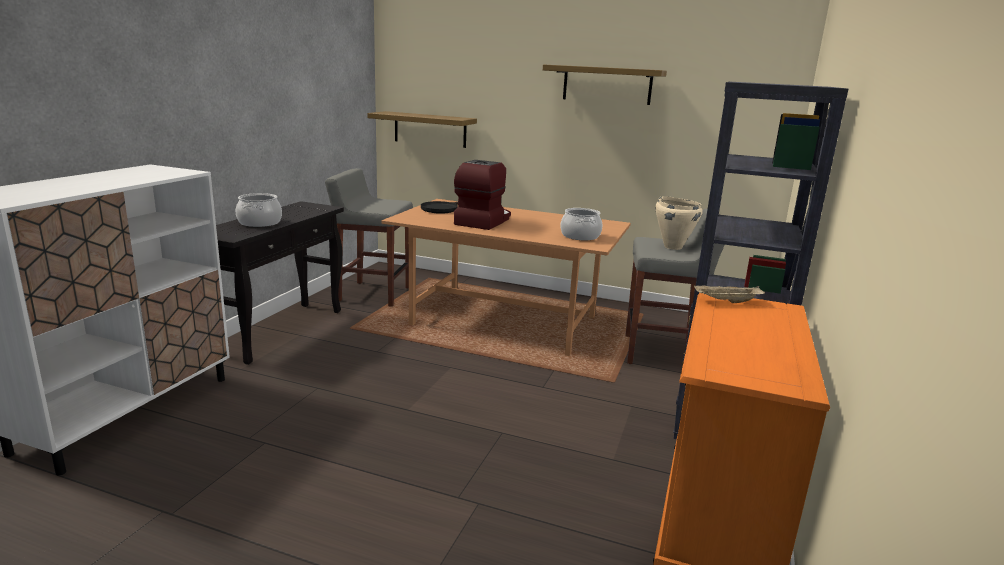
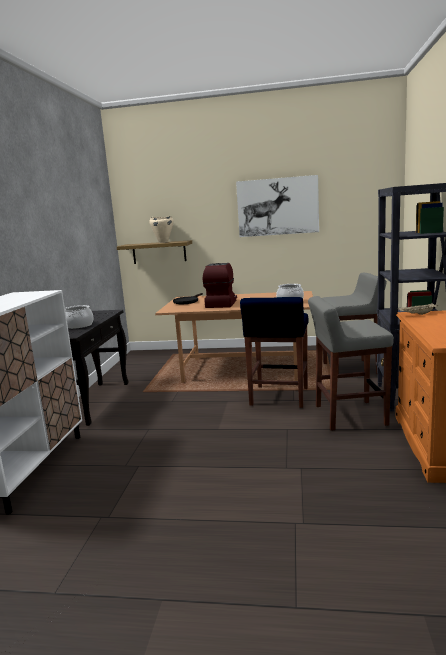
camera: 10 degrees left, 5 degrees down
grey stool [325,168,413,307] -> grey stool moved to [308,296,394,431]
shelf [543,64,667,105] -> picture [236,175,319,237]
beige cooking pot [655,196,703,250] -> beige cooking pot moved to [149,216,174,243]
none -> blue stool [240,297,309,408]

